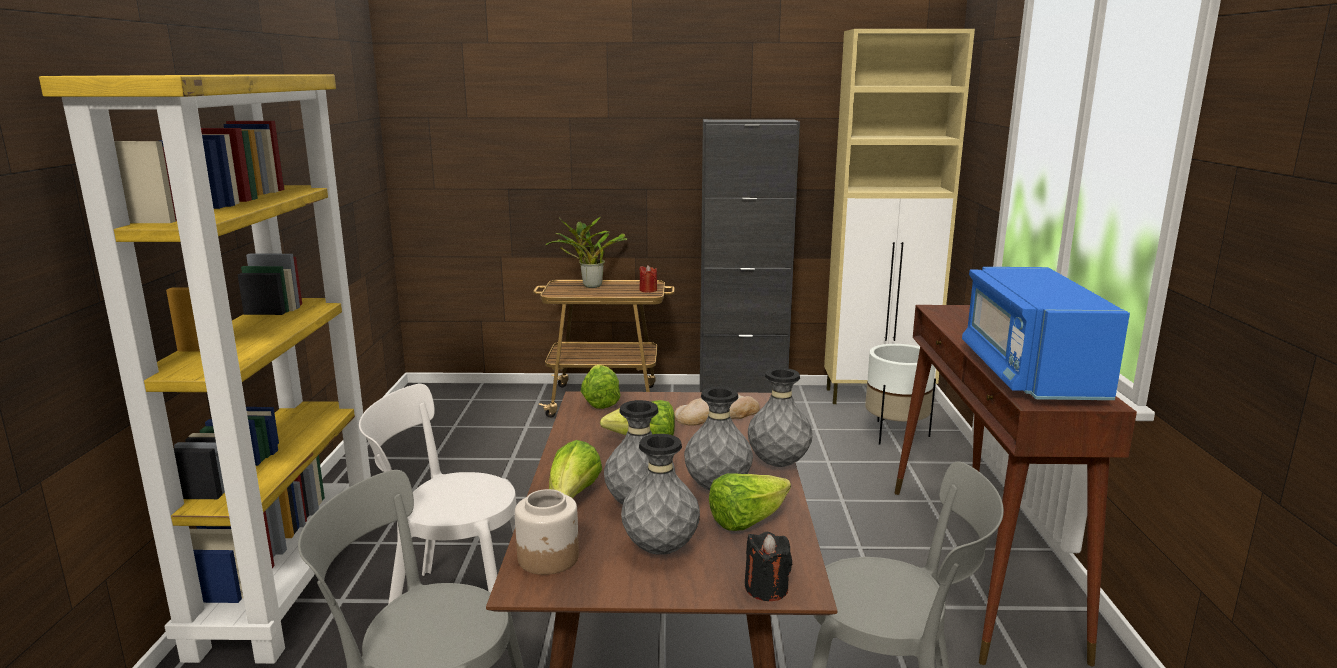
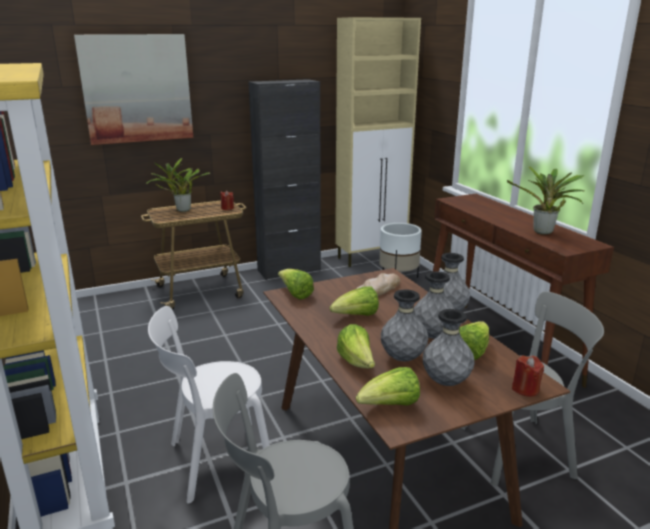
camera: 25 degrees left, 5 degrees up
jar [515,489,579,575] -> lettuce [356,367,420,405]
black candle [745,532,792,601] -> red candle [512,356,544,397]
blue microwave [962,267,1130,400] -> potted plant [507,166,585,235]
none -> picture [74,34,193,145]

